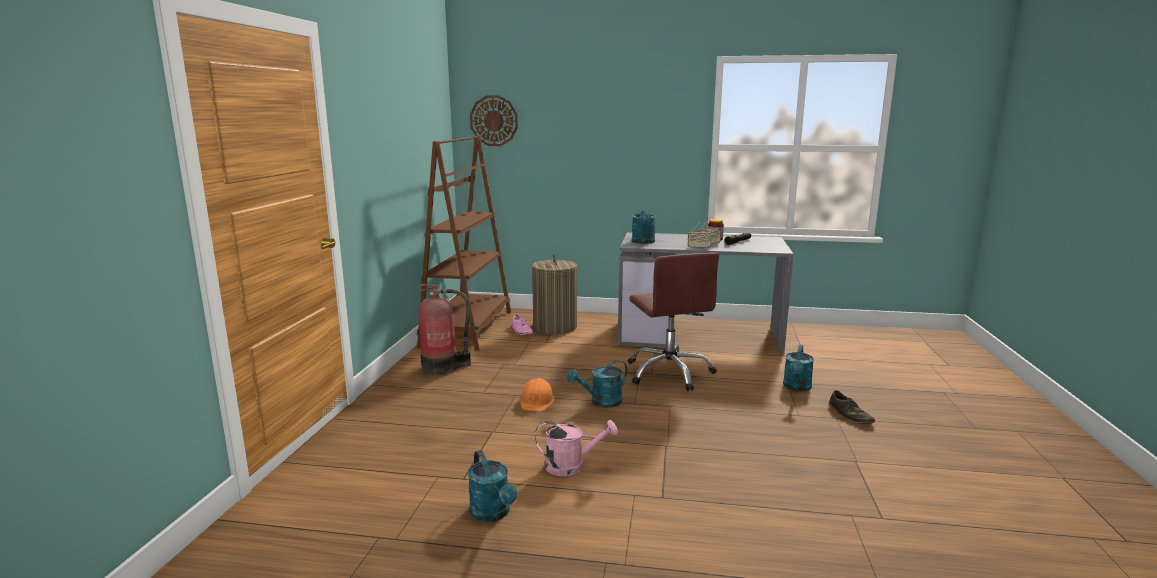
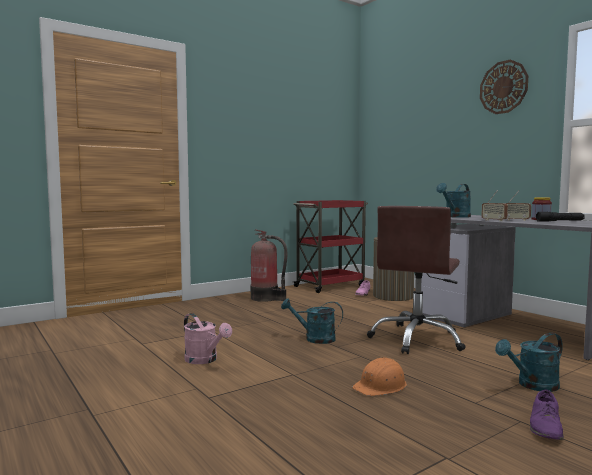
camera: 45 degrees right, 10 degrees down
brown bookcase [417,136,511,350] -> red cart [293,200,368,293]
turquoise watering can [468,450,517,522] -> none
wall clock [470,95,518,146] -> wall clock moved to [480,59,528,114]
orange hard hat [520,378,554,411] -> orange hard hat moved to [352,357,407,396]
brown shoe [829,390,875,424] -> purple shoe [530,390,564,440]

